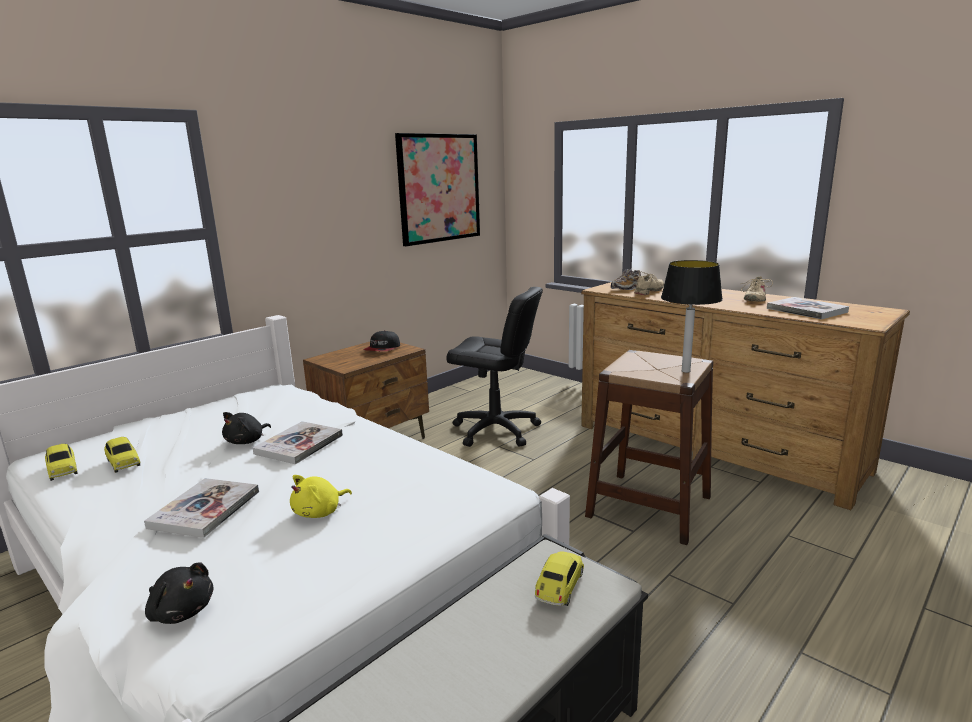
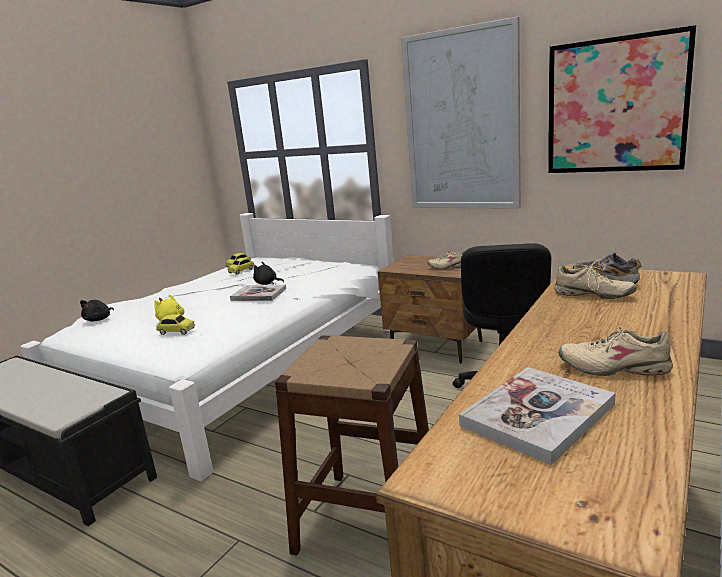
camera: 80 degrees right, 0 degrees up
book [144,478,259,538] -> none
cap [363,330,400,351] -> beige shoe [428,249,466,269]
toy car [535,551,584,606] -> toy car moved to [156,314,195,335]
table lamp [661,260,723,373] -> none
none -> picture [401,16,521,209]

